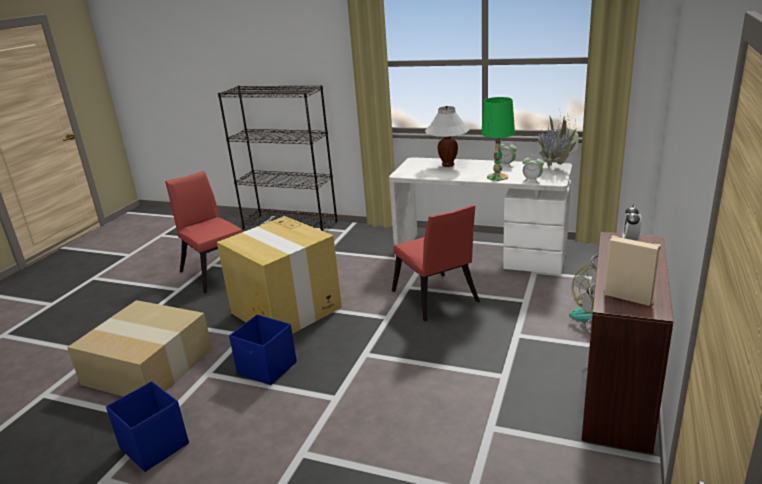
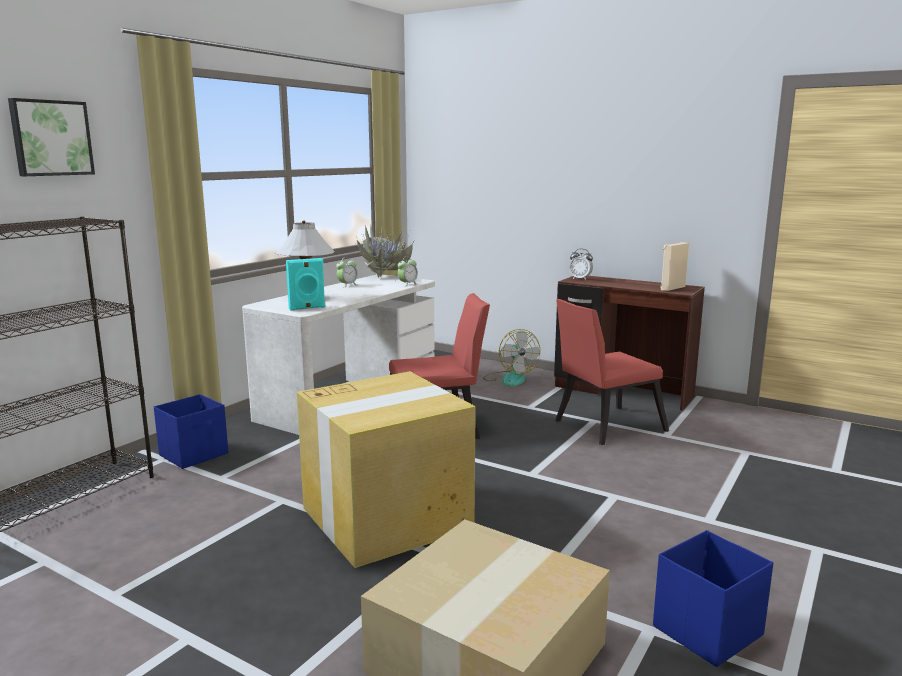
camera: 80 degrees left, 10 degrees down
red chair [165,171,244,293] -> red chair moved to [555,299,669,445]
blue storage box [229,315,297,385] -> blue storage box moved to [154,394,228,469]
green table lamp [481,97,515,181] -> none
none -> picture [8,98,95,176]
none -> turquoise speaker [286,258,325,311]

